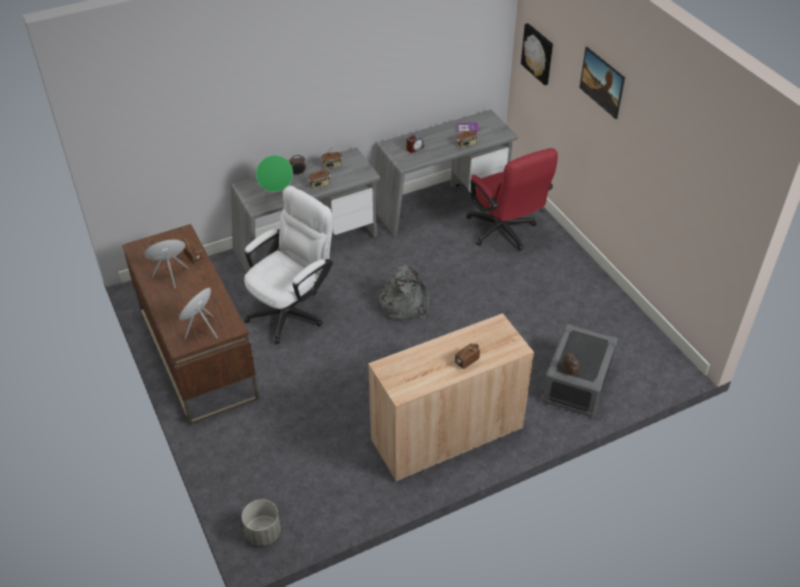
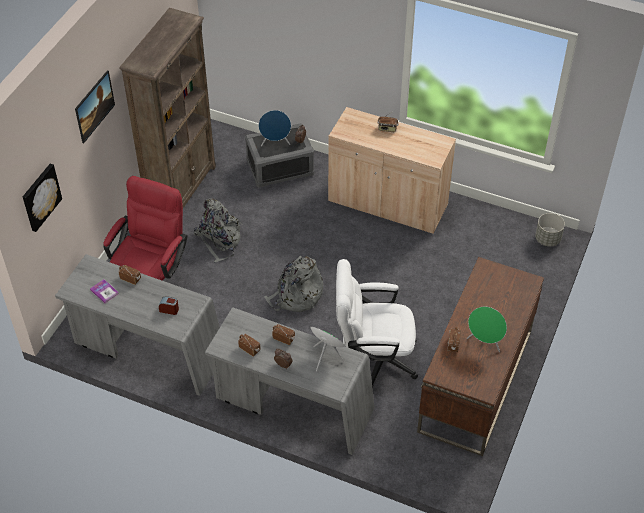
camera: 130 degrees left, 5 degrees up
blue speaker [179,288,218,339] -> blue speaker moved to [259,110,291,146]
none -> brown bookcase [120,8,216,208]
none -> grey backpack [193,198,243,262]

